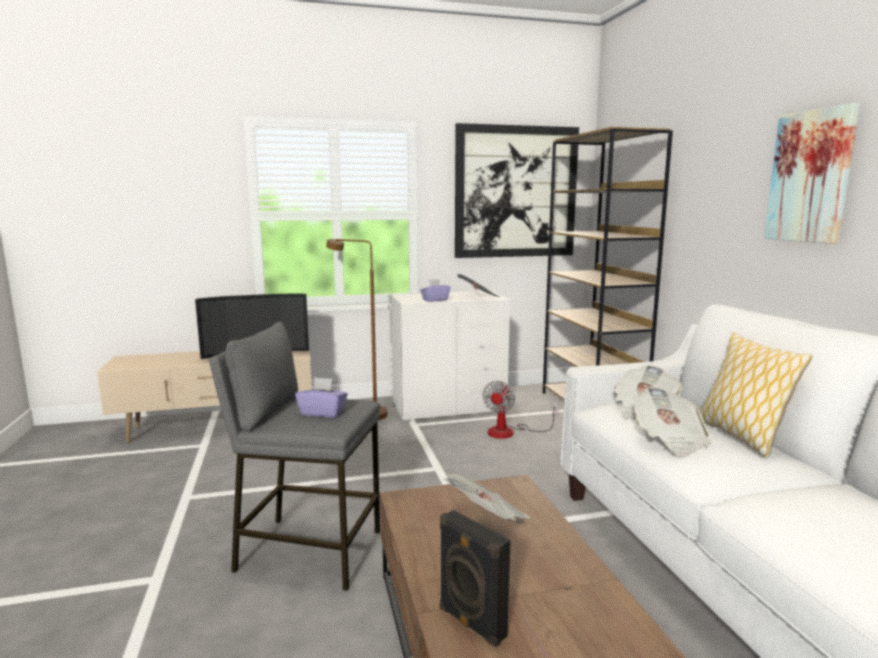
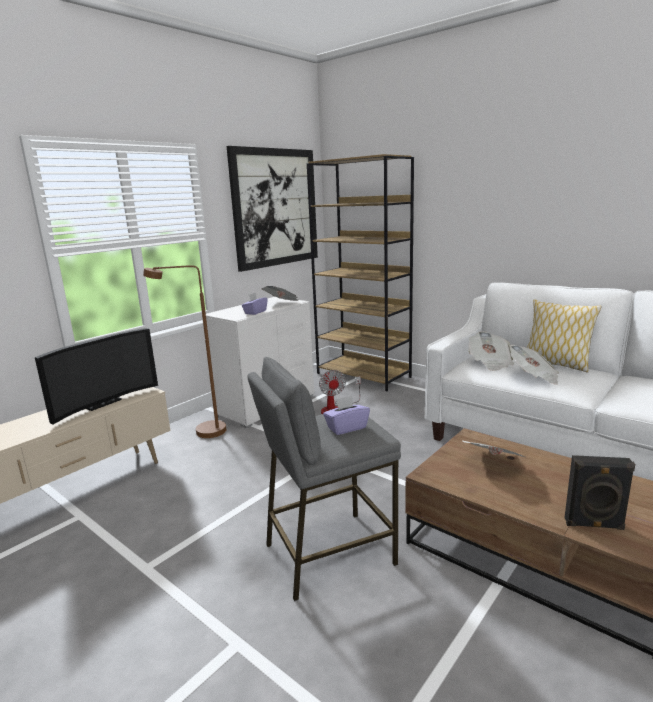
camera: 35 degrees left, 5 degrees up
picture [764,103,860,244] -> none

